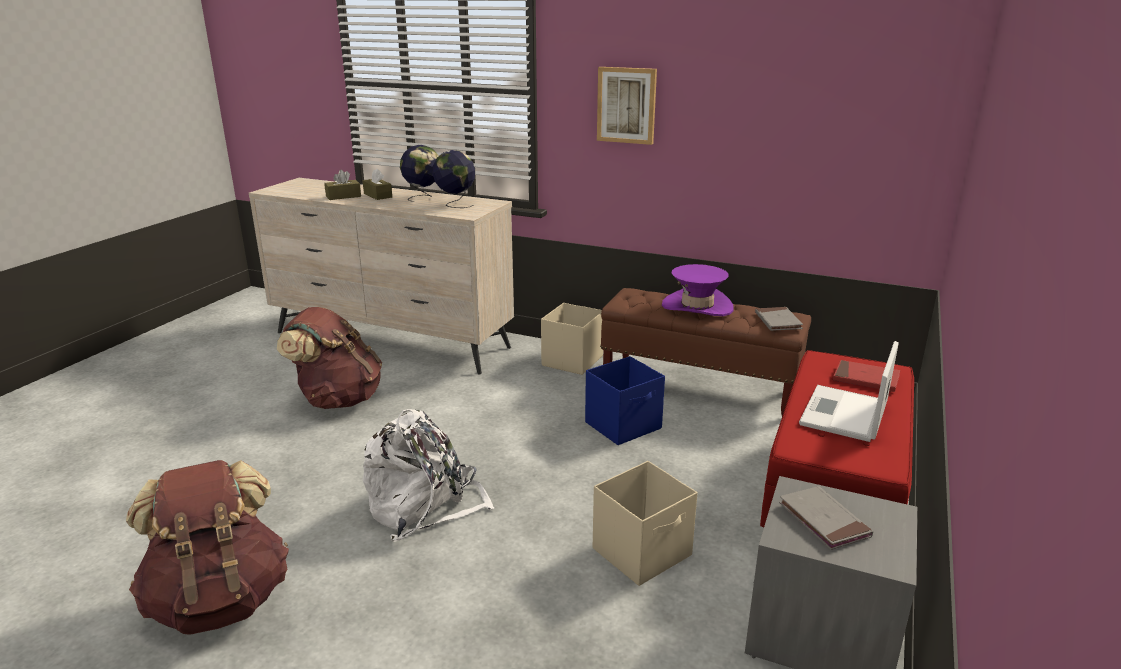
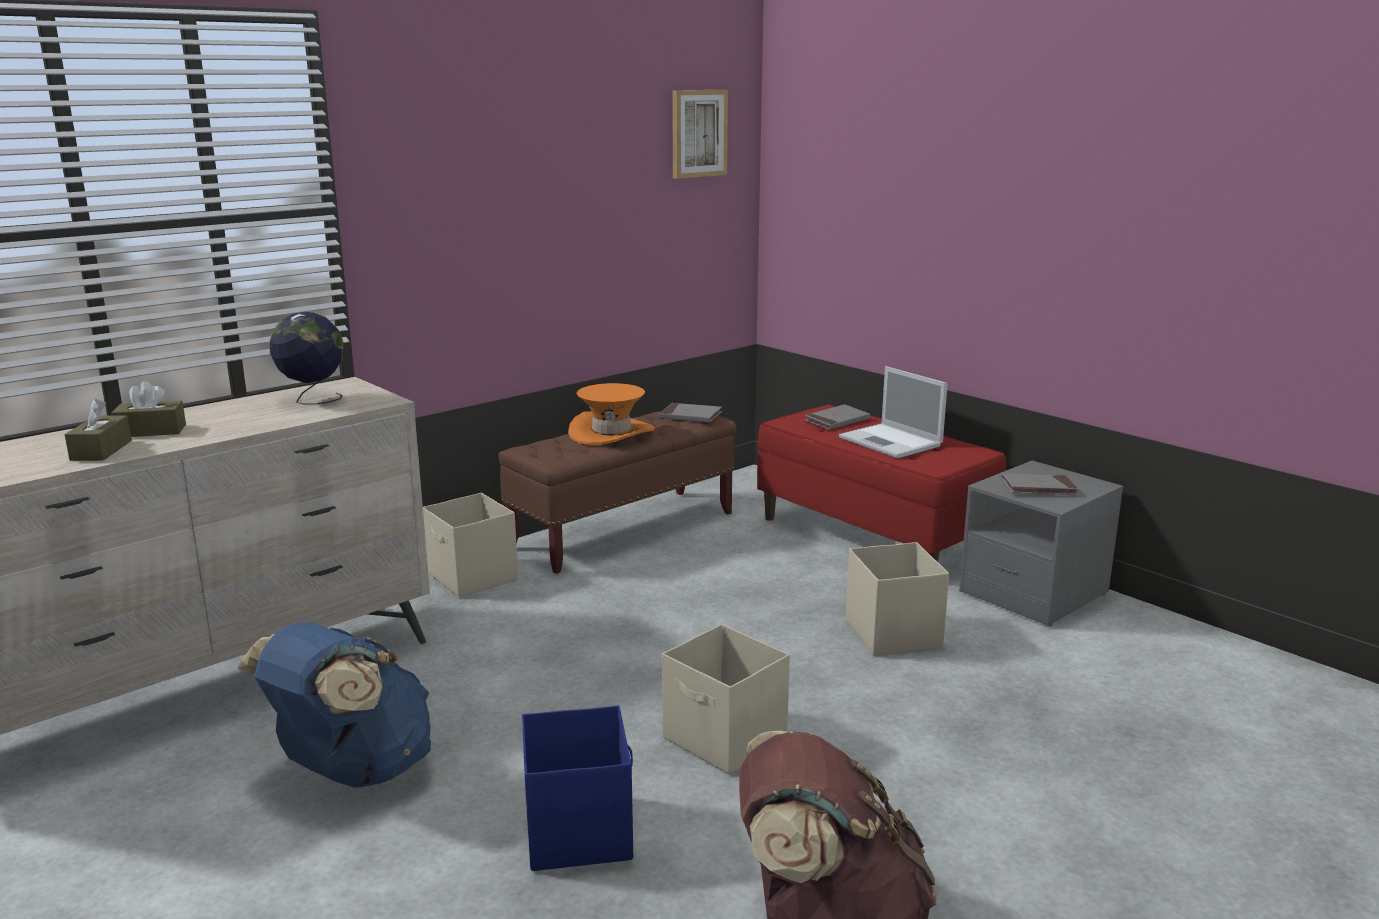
camera: 65 degrees left, 5 degrees down
brown backpack [277,307,382,409] -> blue backpack [237,622,431,788]
white backpack [363,409,494,542] -> beige storage box [662,624,790,775]
globe [400,145,439,202] -> none
blue storage box [585,356,665,445] -> blue storage box moved to [522,705,633,871]
picture [597,67,657,145] -> picture moved to [672,90,728,179]
purple hat [662,264,733,316] -> orange hat [568,383,655,445]
red book [833,360,900,392] -> grey book [805,404,870,430]

